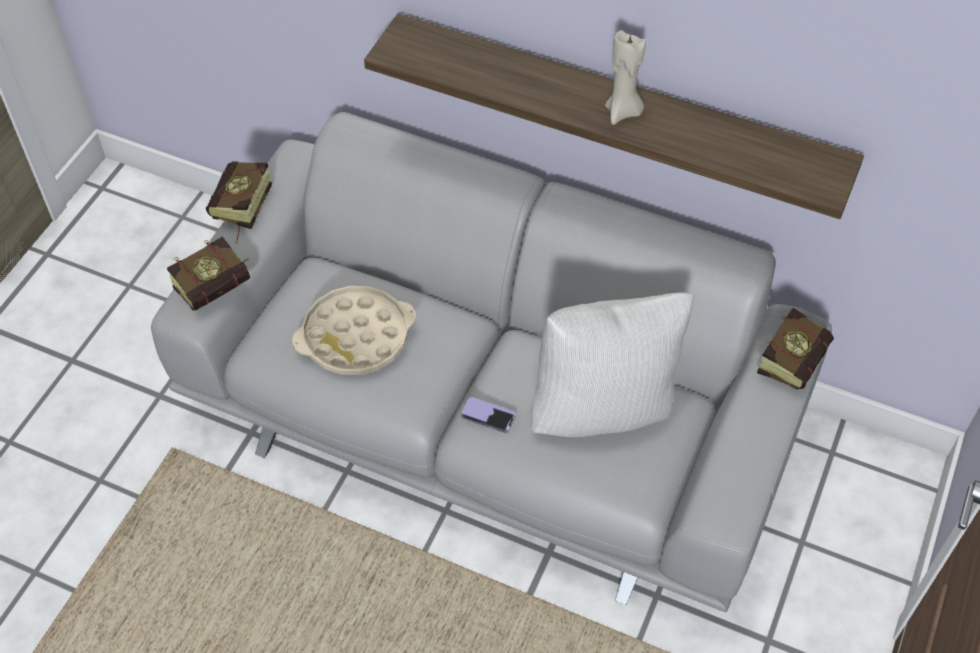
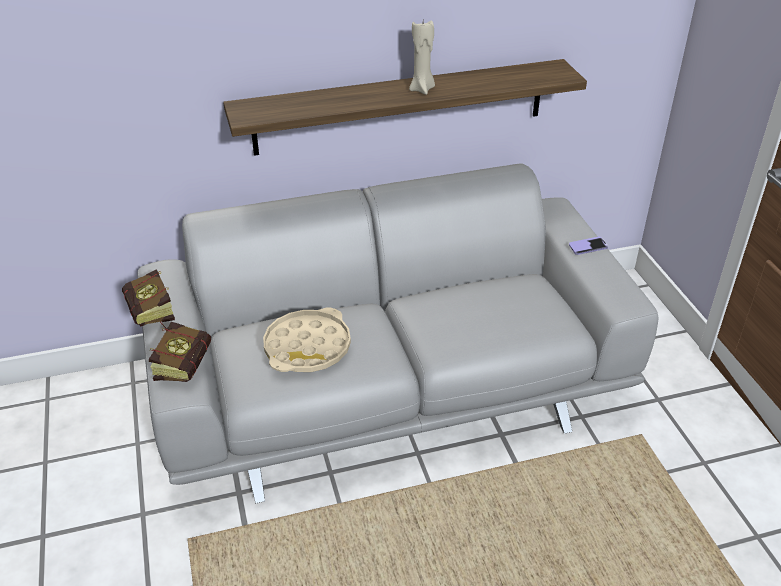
camera: 40 degrees left, 15 degrees down
phone [461,397,516,433] -> phone moved to [569,237,608,255]
white pillow [530,292,694,437] -> none
book [757,308,834,390] -> none

